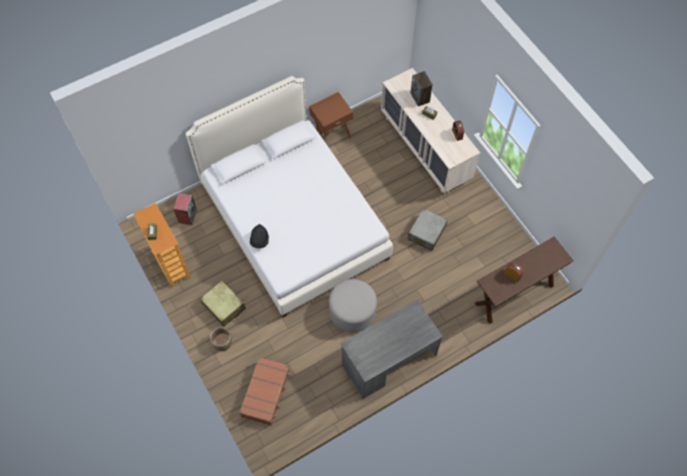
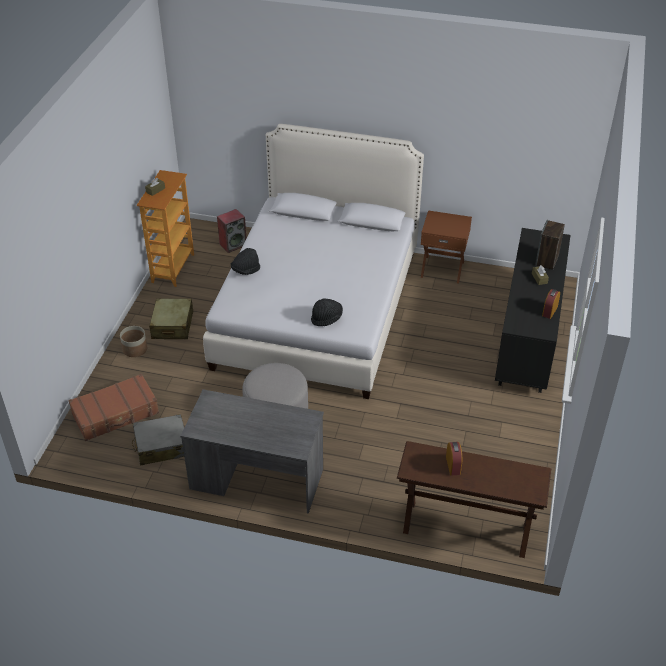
camera: 45 degrees right, 20 degrees down
beige dresser [381,68,480,193] -> black dresser [495,228,570,393]
grey suitcase [408,208,448,251] -> grey suitcase moved to [132,414,184,465]
none -> black hat [311,298,343,326]

